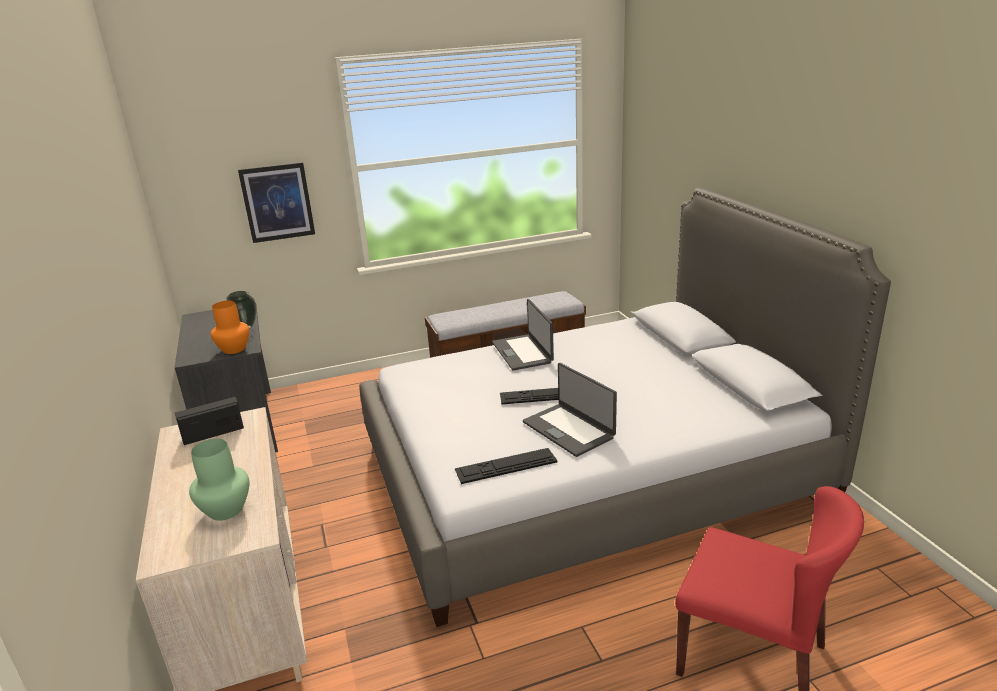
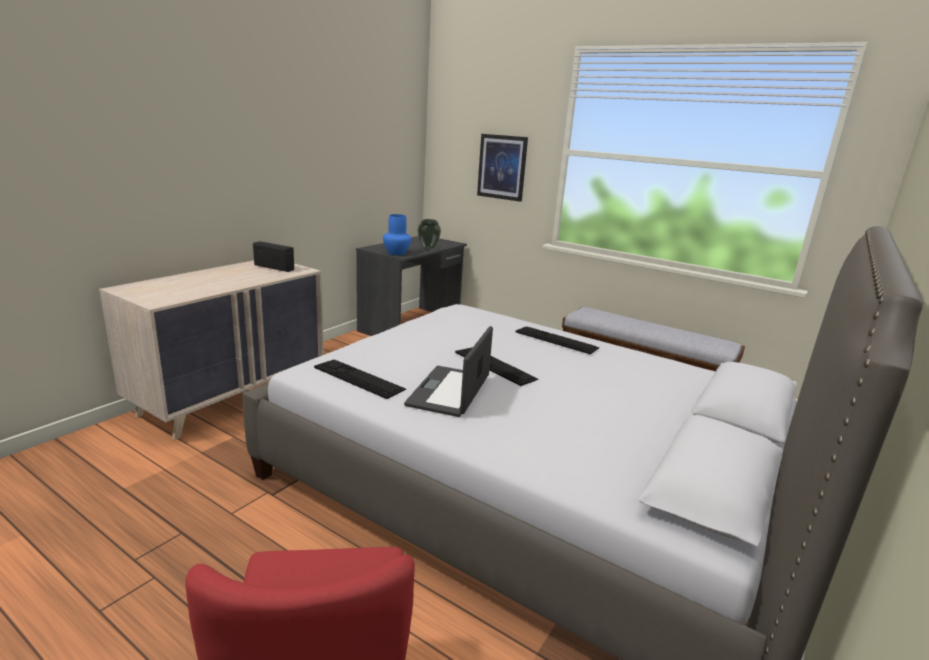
camera: 50 degrees right, 5 degrees down
green vase [189,439,249,521] -> none
orange vase [211,301,249,354] -> blue vase [383,214,411,255]
laptop [492,299,554,371] -> keyboard [515,327,600,354]

